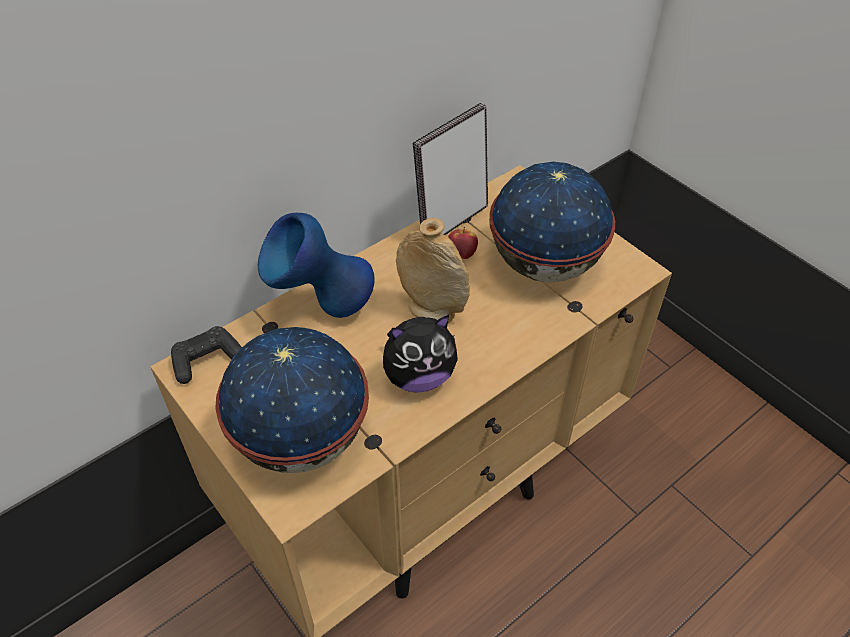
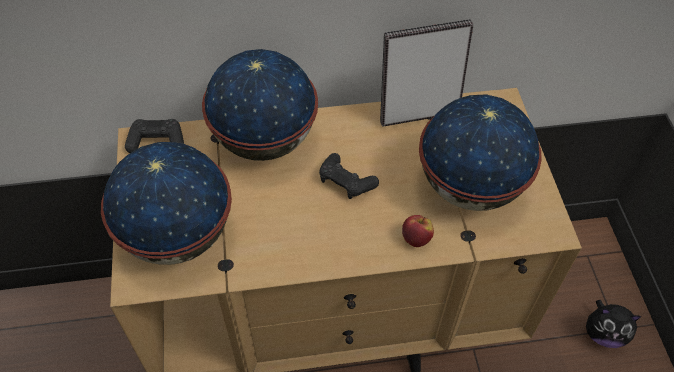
camera: 30 degrees right, 5 degrees up
blue vase [258,213,375,318] -> globe [202,49,318,161]
plush toy [383,315,458,393] -> plush toy moved to [586,300,642,348]
beige vase [396,218,470,323] -> black game controller [319,153,379,199]
apple [448,227,478,259] -> apple moved to [402,215,434,247]

